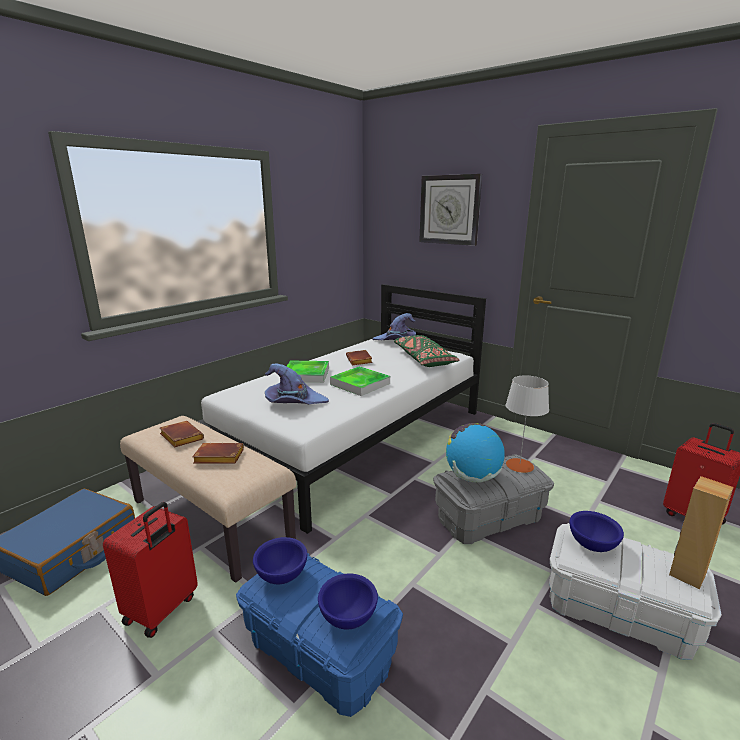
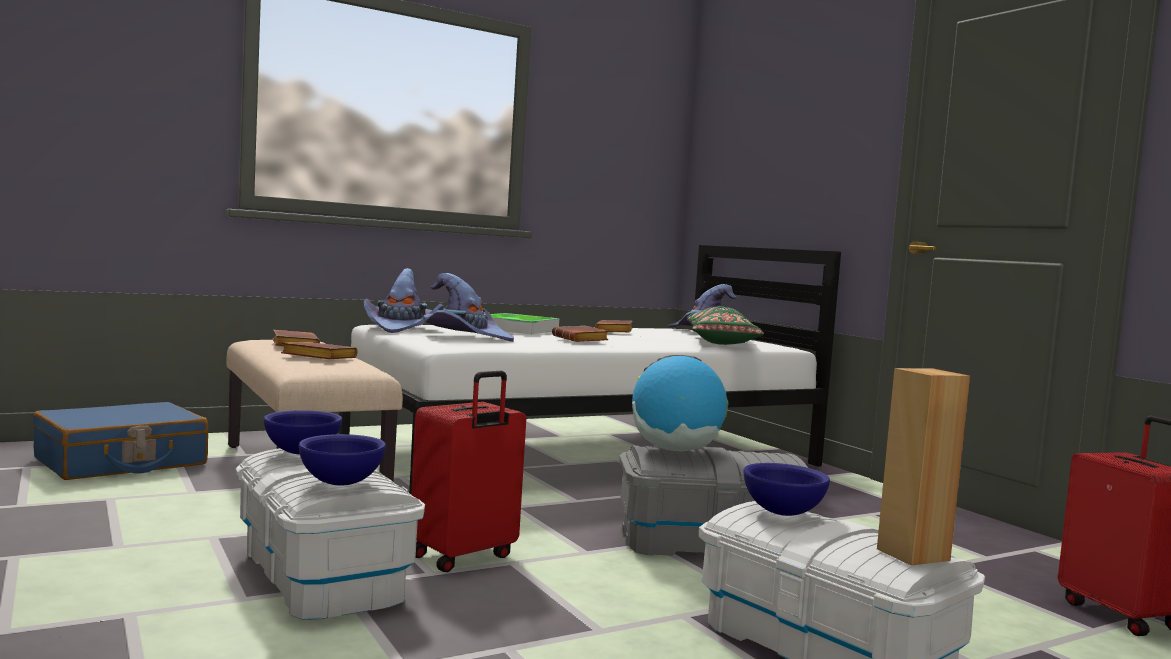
camera: 20 degrees right, 15 degrees down
red suitcase [103,502,198,638] -> red suitcase moved to [411,371,526,572]
blue storage box [236,553,403,717] -> white storage box [235,448,425,620]
tray [330,366,390,396] -> brown book [552,326,609,342]
wall clock [419,174,482,246] -> none
grey table lamp [505,375,549,473] -> none
none -> purple hat [364,268,443,333]

